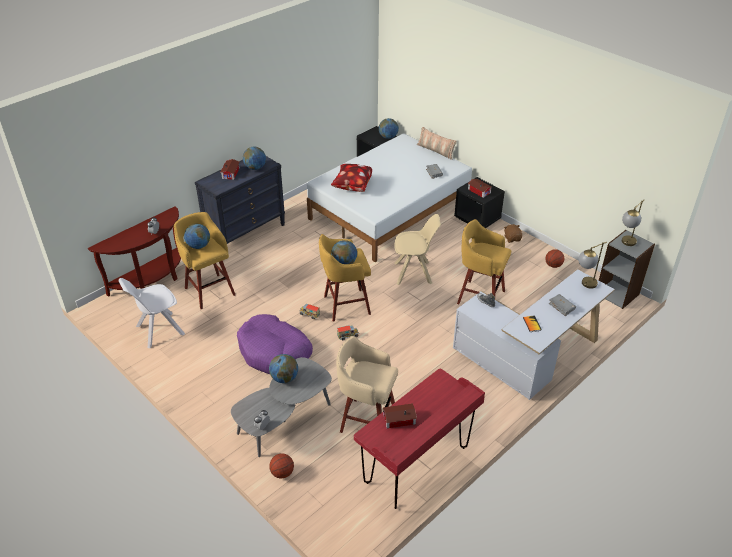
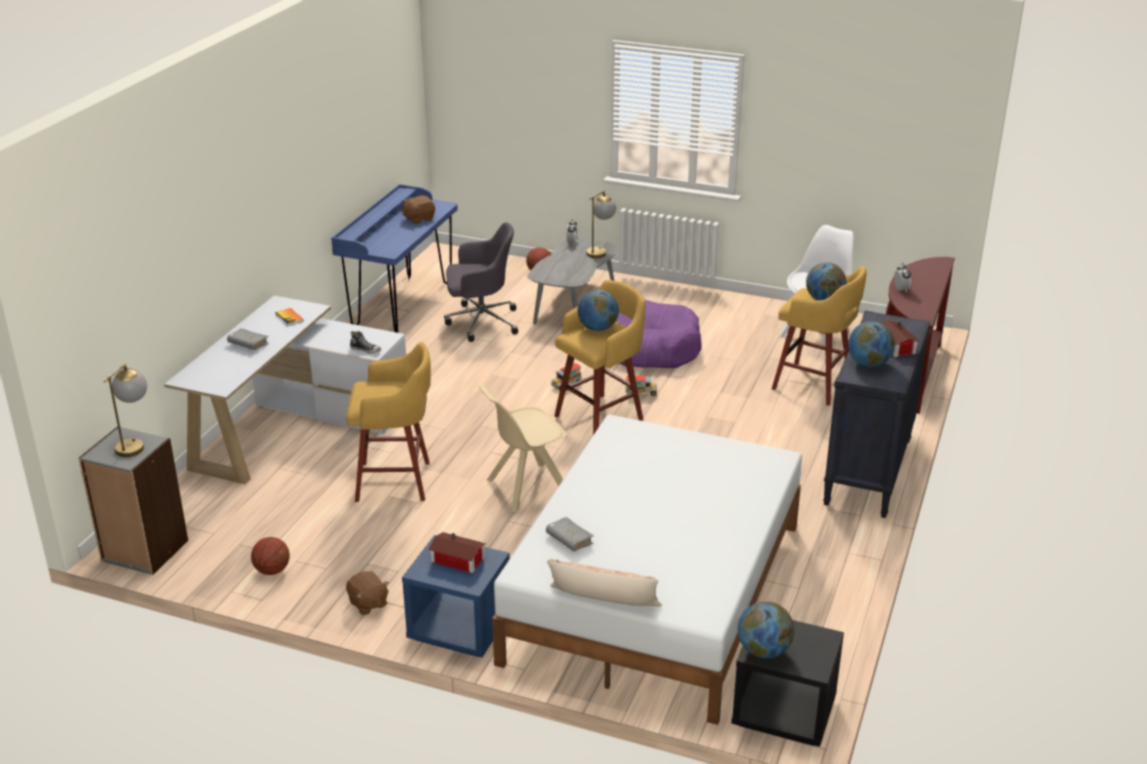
camera: 155 degrees right, 10 degrees down
globe [269,354,298,383] -> none
pillow [331,164,372,192] -> none
beige stool [336,336,398,433] -> grey office chair [444,222,518,342]
red desk [354,369,485,509] -> blue desk [331,184,458,333]
toy house [383,403,417,429] -> brown plush toy [402,195,435,224]
black nightstand [454,177,505,228] -> blue nightstand [402,535,510,657]
table lamp [578,242,607,289] -> table lamp moved to [586,191,616,258]

